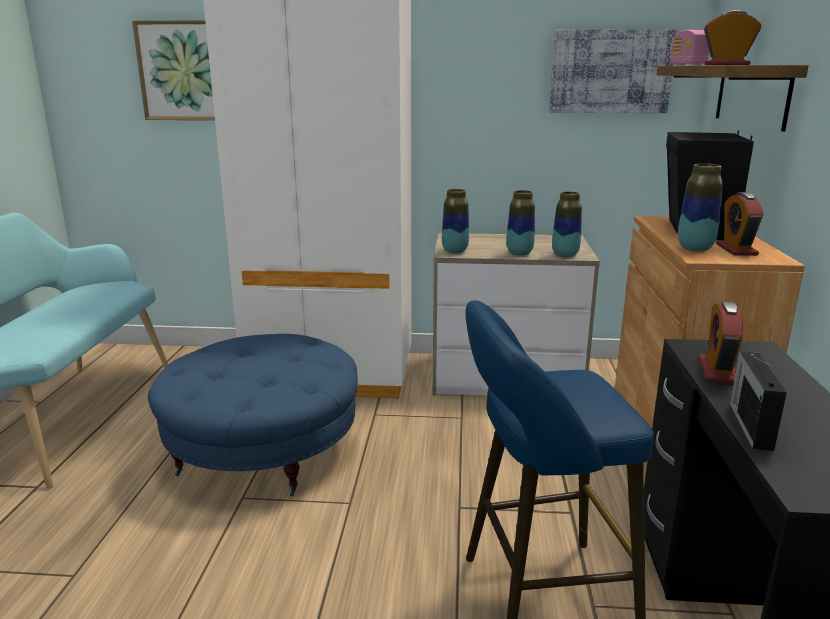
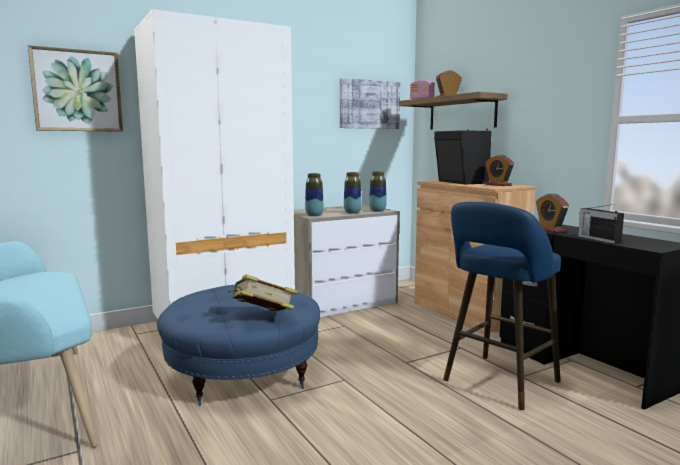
camera: 35 degrees left, 10 degrees down
vase [678,163,723,252] -> none
none -> book [228,274,298,311]

